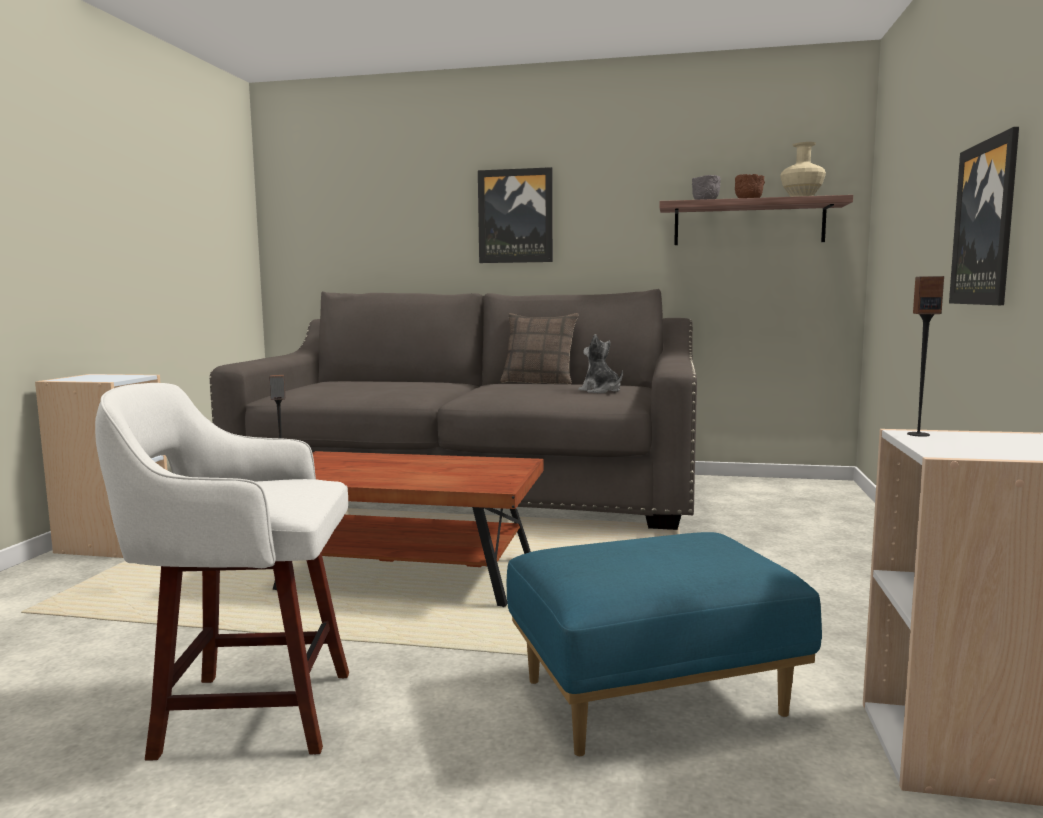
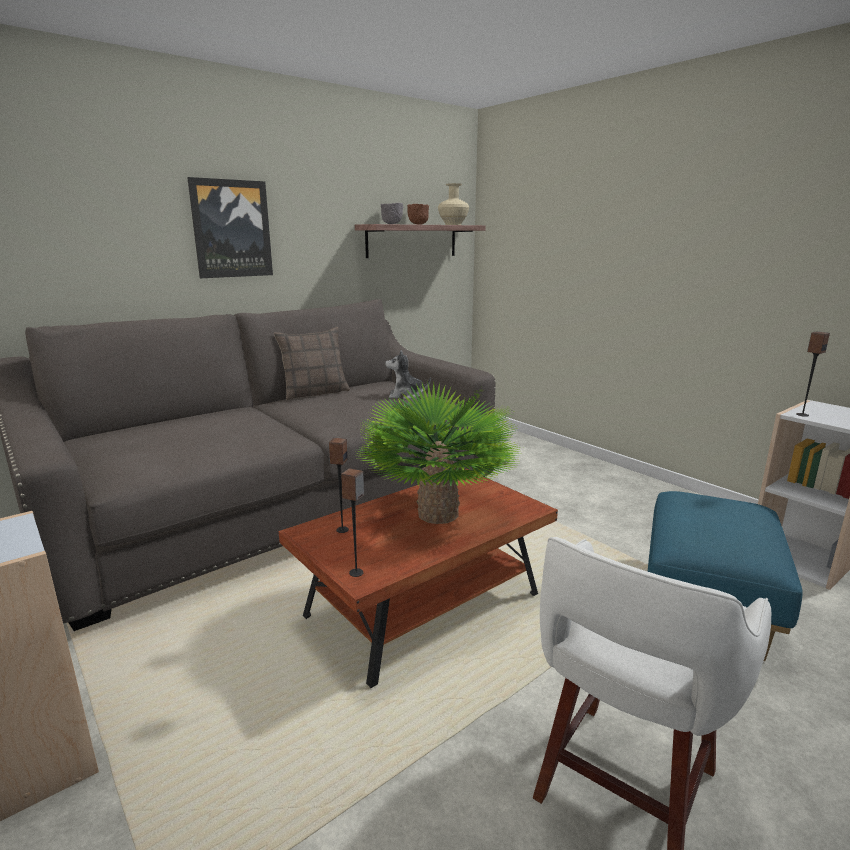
camera: 50 degrees left, 10 degrees up
picture [949,127,1019,305] -> none
none -> speaker [329,438,349,533]
none -> potted plant [355,382,521,524]

